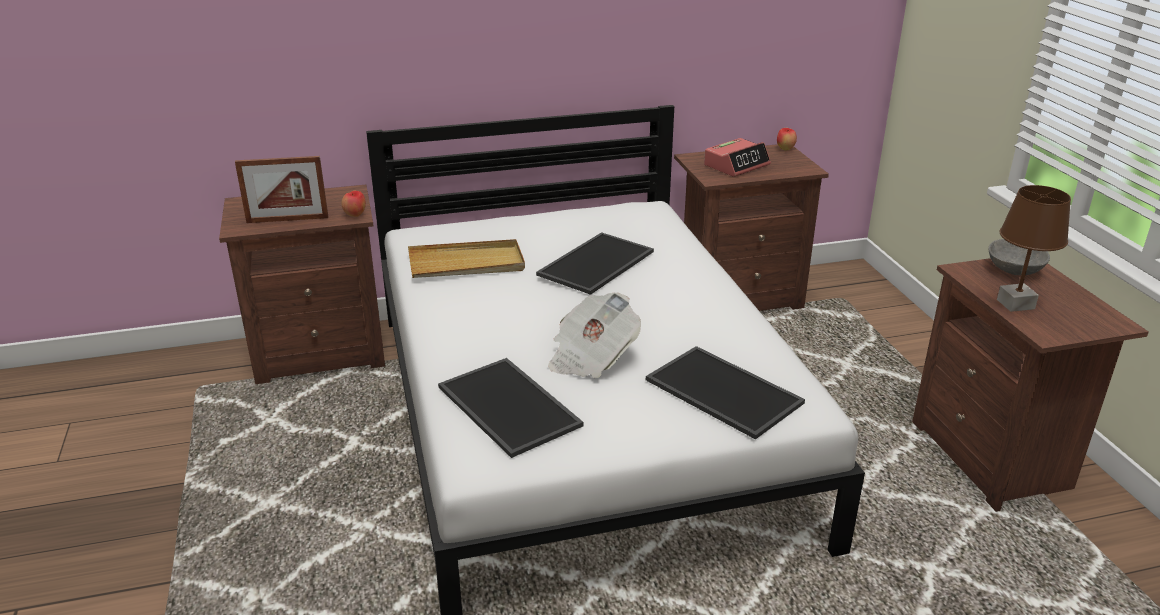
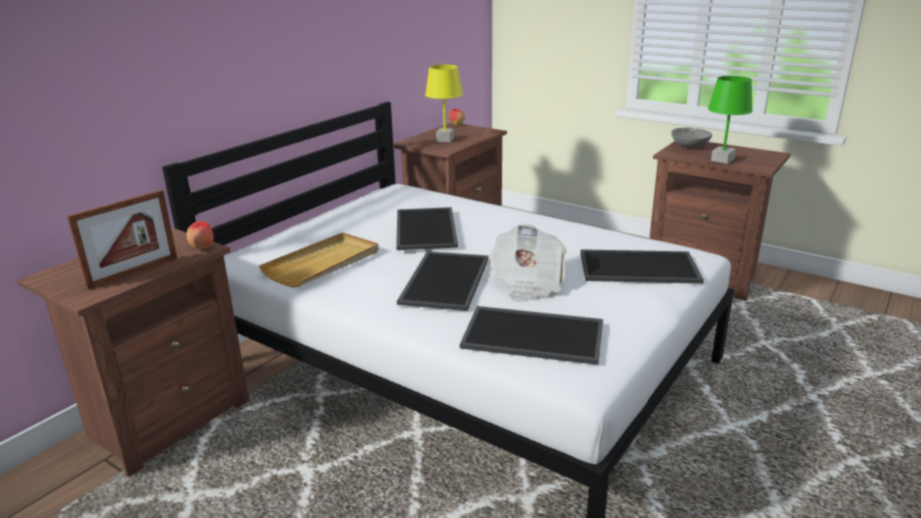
camera: 40 degrees left, 5 degrees down
alarm clock [704,138,771,177] -> yellow table lamp [425,65,463,142]
brown table lamp [997,185,1071,312] -> green table lamp [708,76,753,164]
none -> tray [397,251,489,311]

